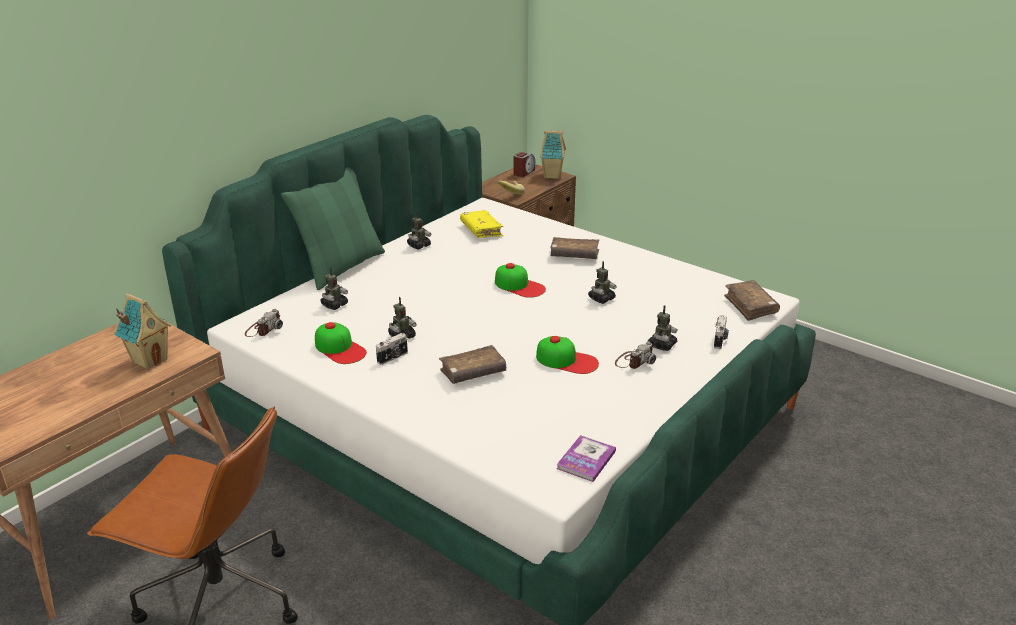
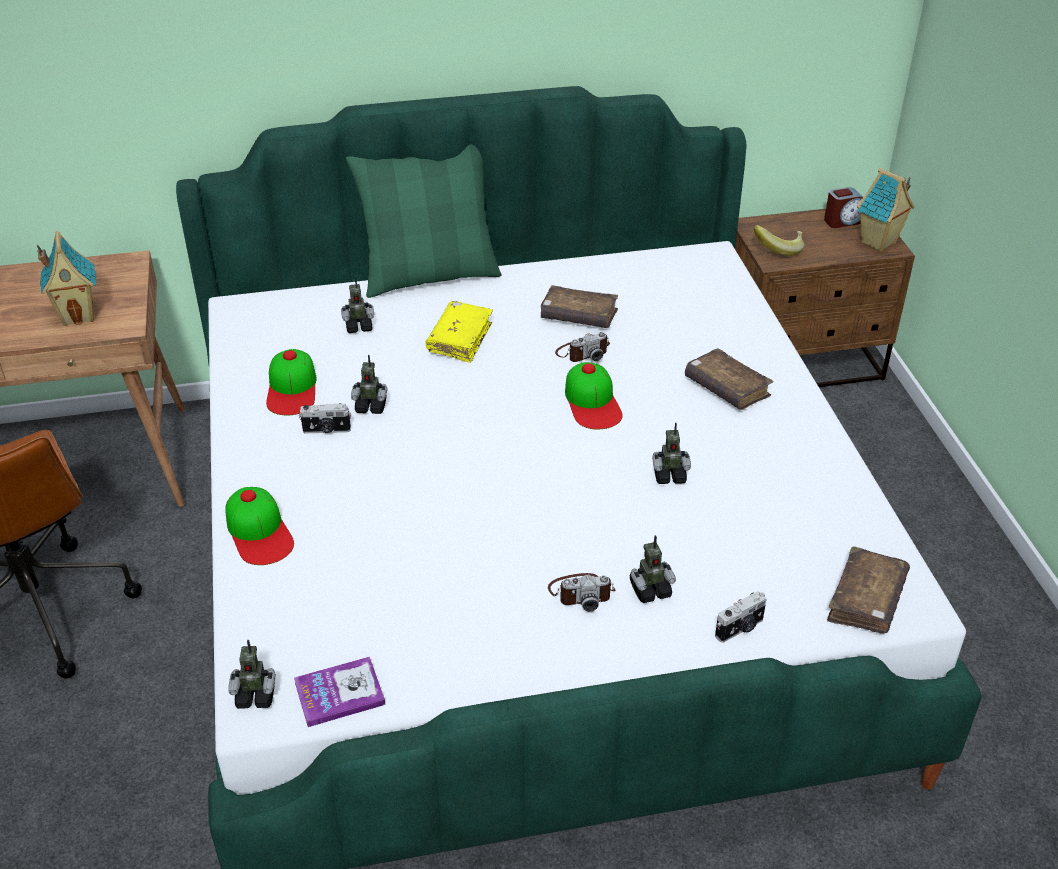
camera: 40 degrees right, 10 degrees up
camera [245,309,283,337] -> camera moved to [555,332,610,362]
toy robot [407,211,431,250] -> toy robot moved to [228,640,276,709]
brown book [439,345,506,384] -> brown book moved to [541,285,618,328]
yellow book [460,210,504,238] -> yellow book moved to [426,301,493,363]
cap [536,336,599,374] -> cap moved to [225,487,294,565]

